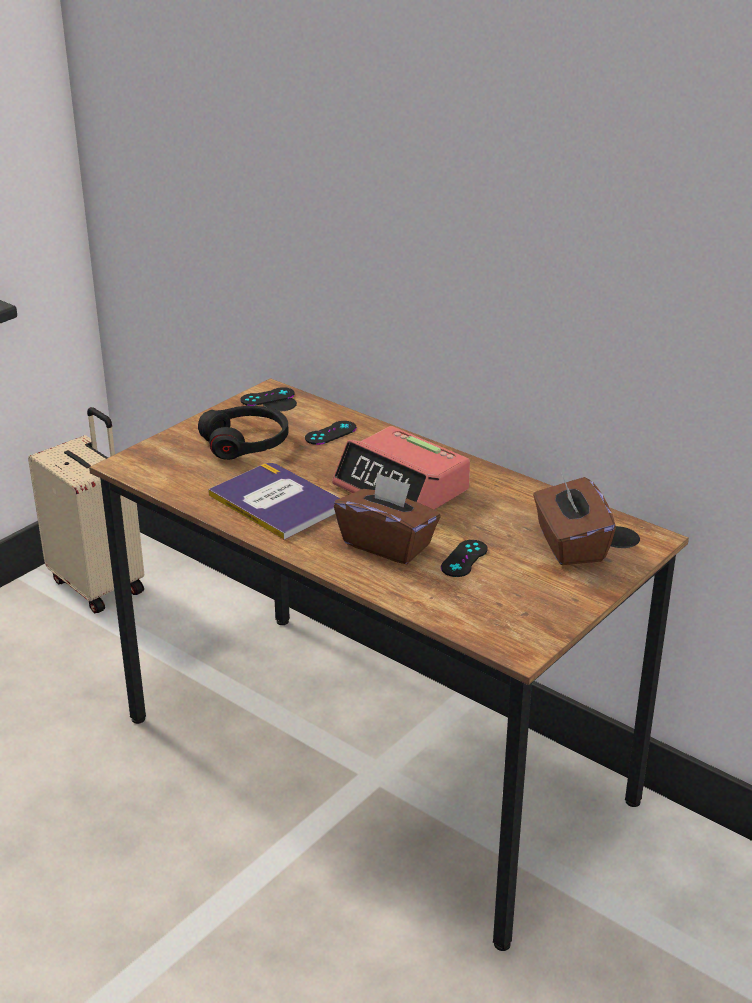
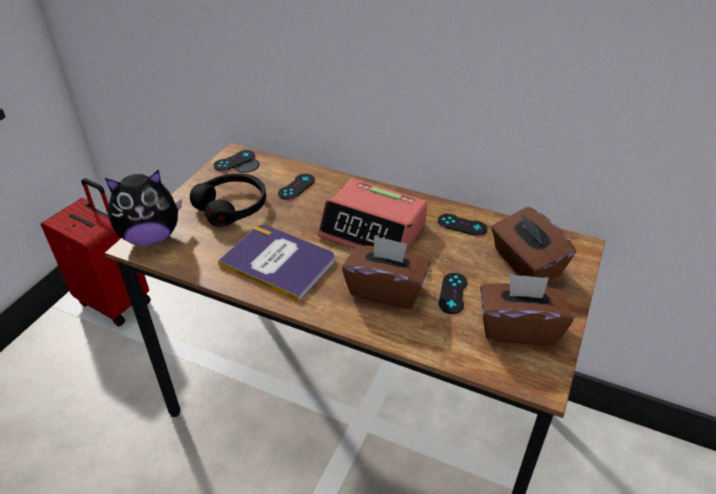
camera: 15 degrees left, 10 degrees up
beige suitcase [28,407,144,613] -> red suitcase [41,178,151,326]
none -> plush toy [105,170,182,246]
none -> black game controller [438,214,487,236]
none -> brown tissue box [480,274,574,345]

